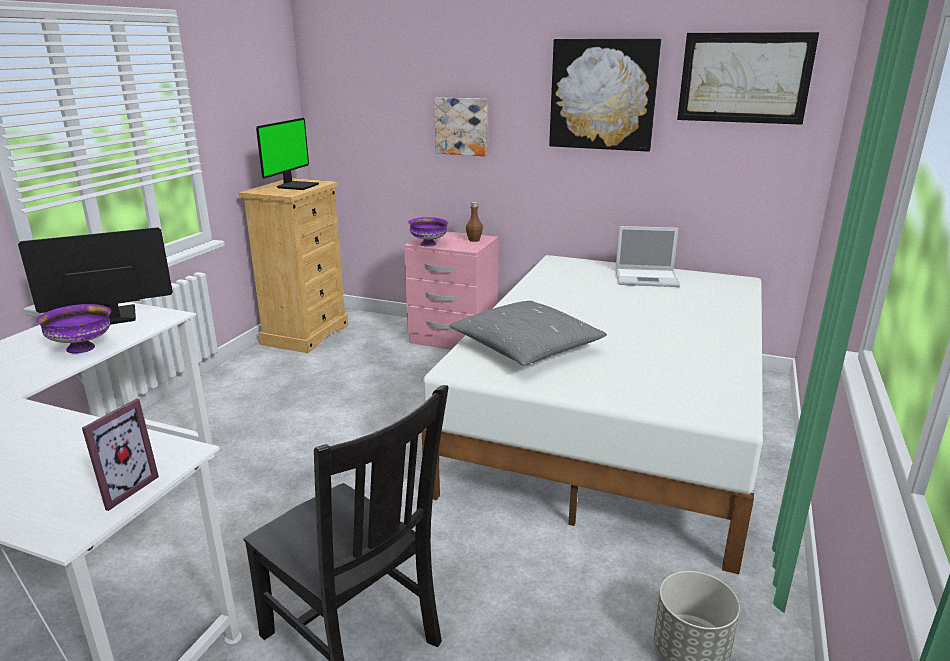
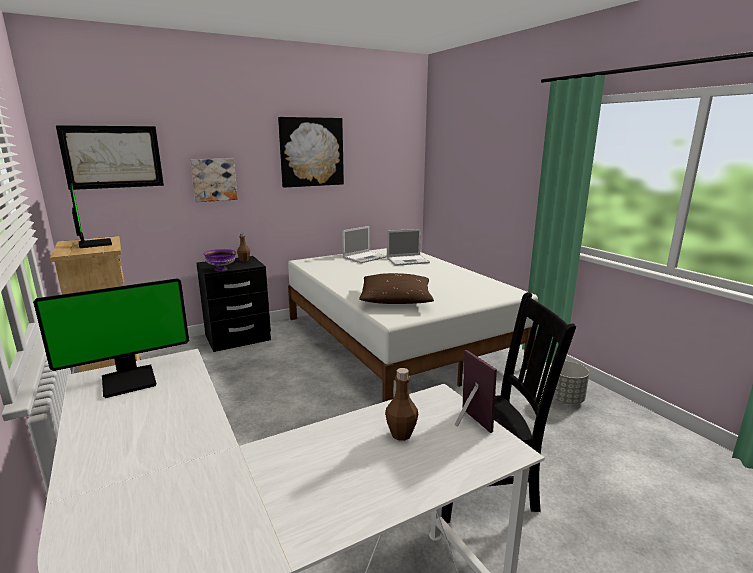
camera: 50 degrees left, 5 degrees down
monitor [18,227,173,325] -> monitor turned 135 degrees counterclockwise [33,278,189,398]
purple bowl [36,304,111,353] -> none
pink nightstand [404,231,499,350] -> black nightstand [196,256,271,352]
grey pillow [449,301,607,365] -> brown pillow [359,273,434,304]
picture [677,32,819,125] -> picture moved to [56,125,164,190]
none -> brown bottle [385,368,418,441]
none -> laptop [387,229,430,266]

